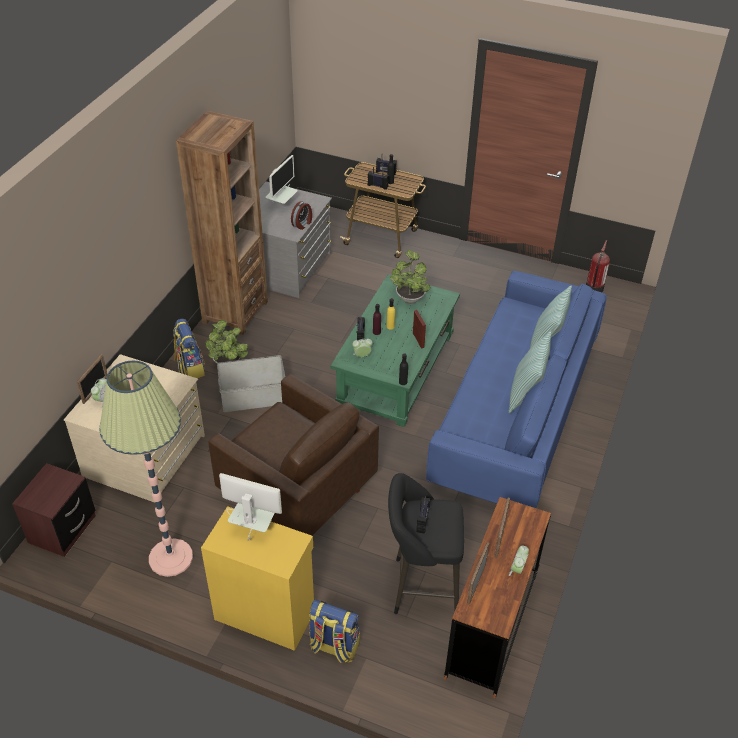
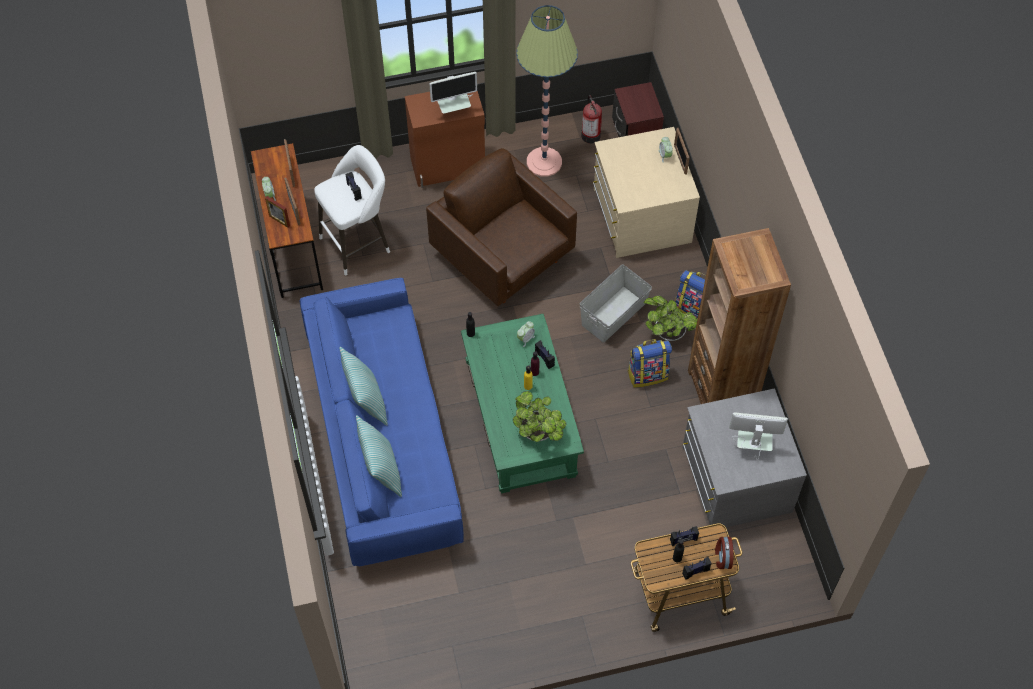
camera: 145 degrees right, 15 degrees up
yellow cabinet [201,506,314,651] -> brown cabinet [405,91,485,188]
brown armchair [208,374,379,535] -> brown armchair turned 45 degrees clockwise [426,148,577,306]
monitor [265,155,298,204] -> monitor turned 105 degrees clockwise [729,412,788,460]
alarm clock [291,201,312,230] -> alarm clock moved to [715,537,733,569]
backpack [309,600,360,663] -> backpack moved to [627,339,672,388]
black stool [388,473,464,614] -> white stool [314,145,390,275]
picture frame [413,310,426,349] -> picture frame moved to [265,196,290,228]
fire extinguisher [586,240,610,292] -> fire extinguisher moved to [581,95,602,144]

